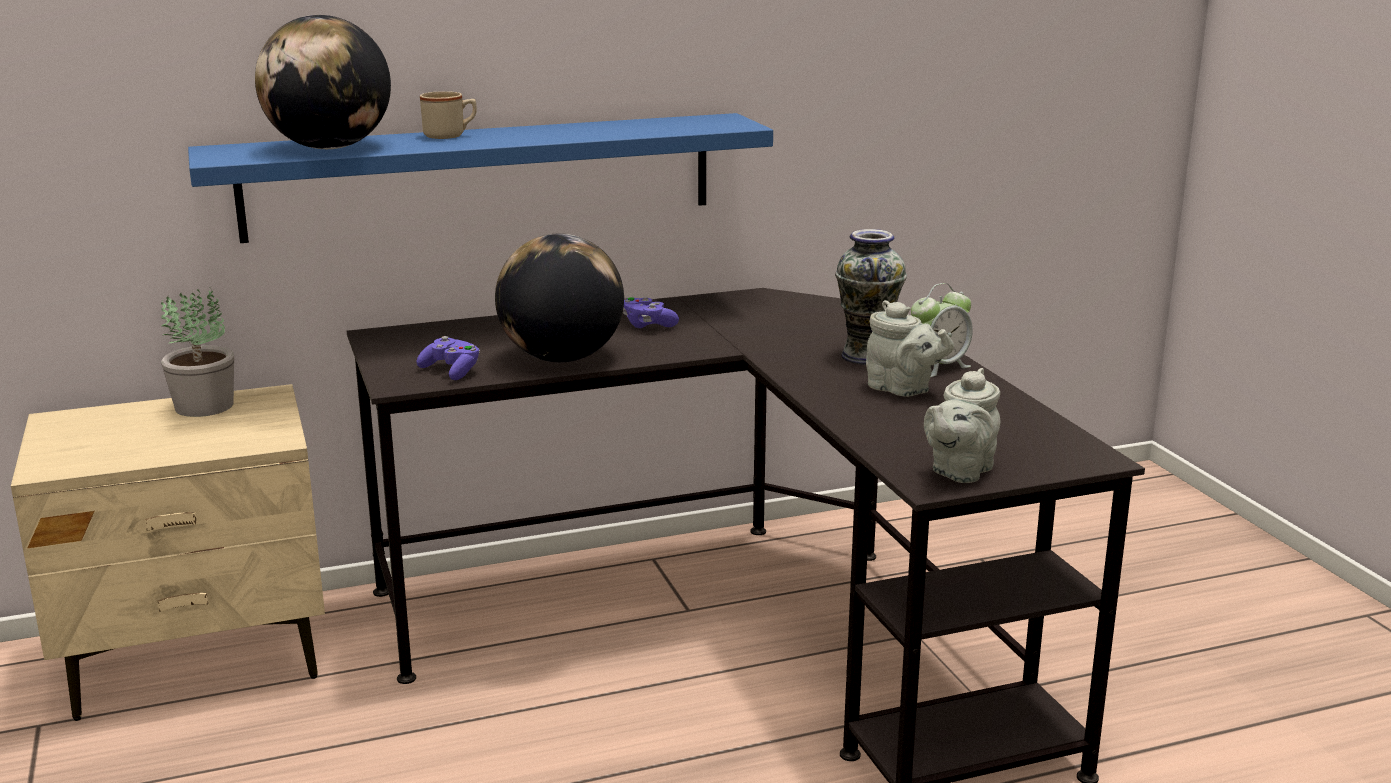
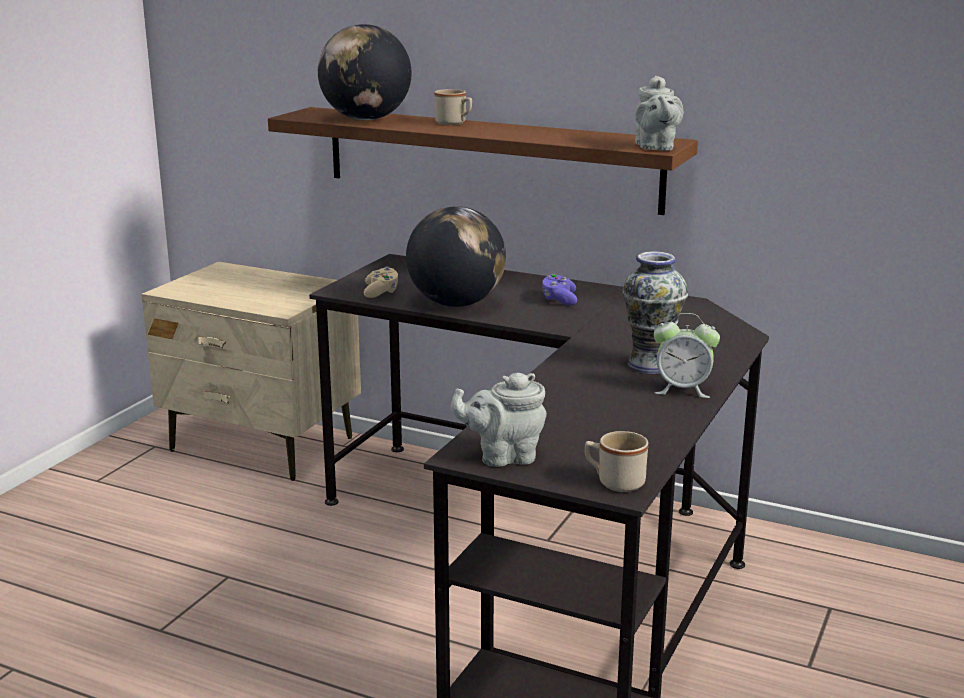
camera: 45 degrees right, 0 degrees up
potted plant [161,287,234,417] -> none
blue shelf [188,113,773,243] -> brown shelf [268,107,698,215]
purple game controller [416,336,480,380] -> beige game controller [364,266,398,298]
grey teapot [866,300,954,397] -> grey teapot moved to [635,76,683,151]
none -> beige mug [585,431,648,492]

